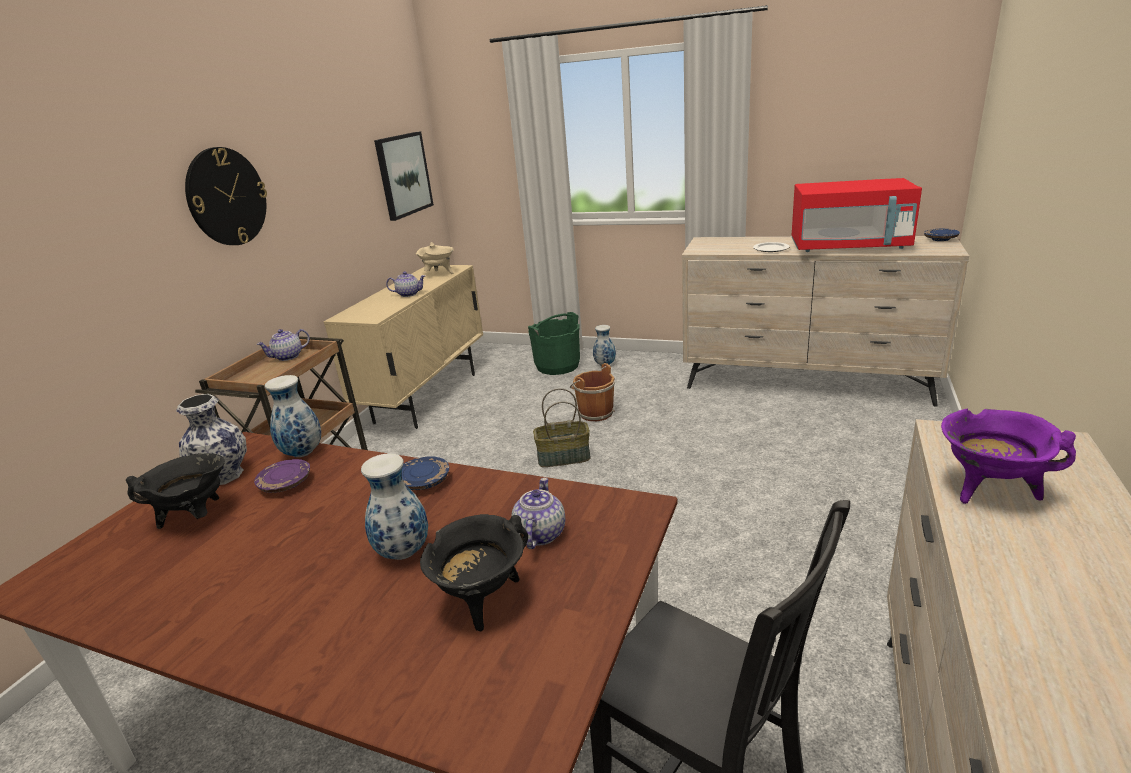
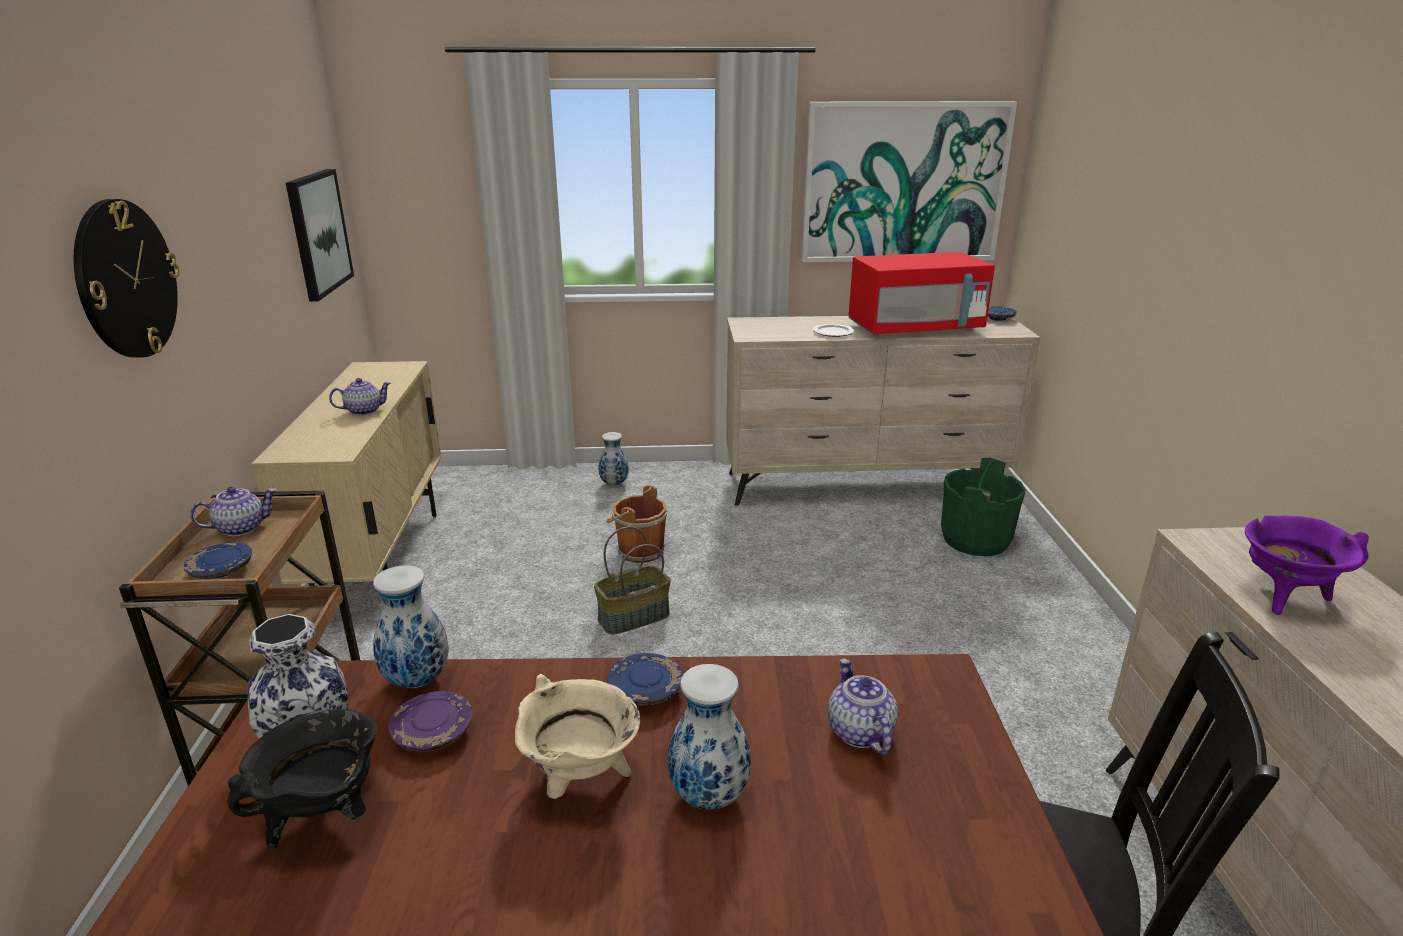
camera: 25 degrees left, 0 degrees up
teapot [256,329,310,361] -> teapot turned 150 degrees counterclockwise [190,487,277,536]
beige cooking pot [416,242,454,274] -> beige cooking pot moved to [515,674,640,799]
black cooking pot [420,514,528,631] -> none
green bucket [528,312,580,375] -> green bucket moved to [941,458,1026,556]
none -> blue plate [184,542,252,579]
none -> picture [801,101,1017,262]

